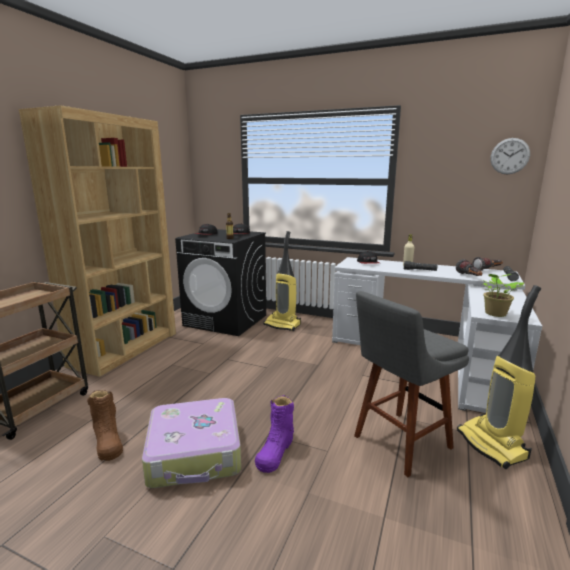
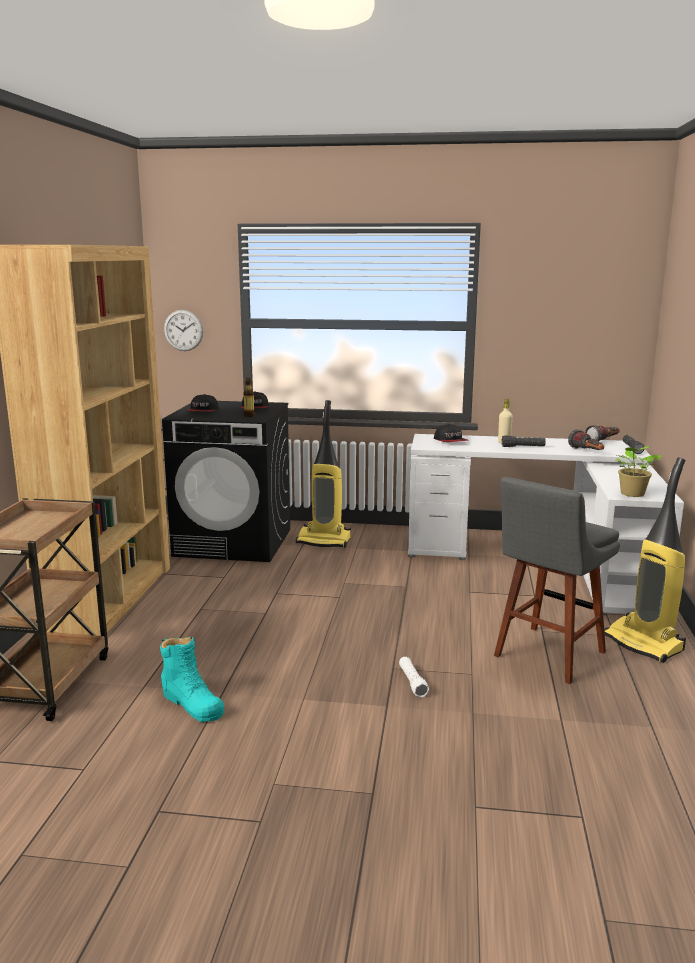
camera: 15 degrees left, 0 degrees up
brown boot [87,390,123,461] -> turquoise boot [160,636,225,722]
suitcase [142,398,241,488] -> none
purple boot [255,395,294,473] -> white flashlight [399,657,429,697]
wall clock [490,138,530,174] -> wall clock moved to [164,310,203,351]

